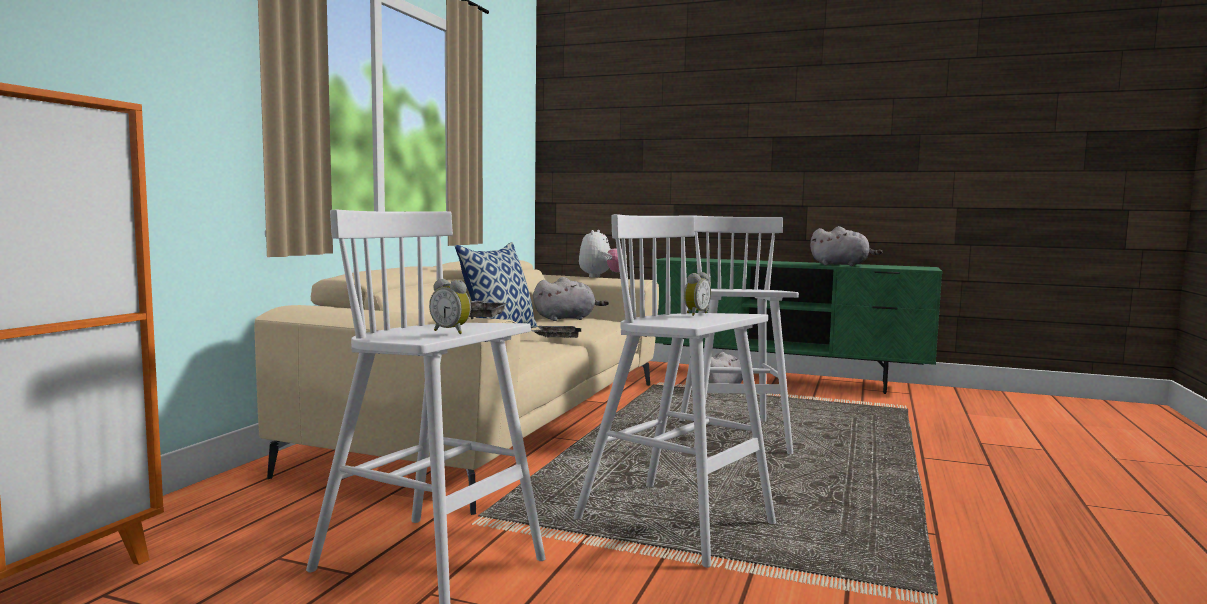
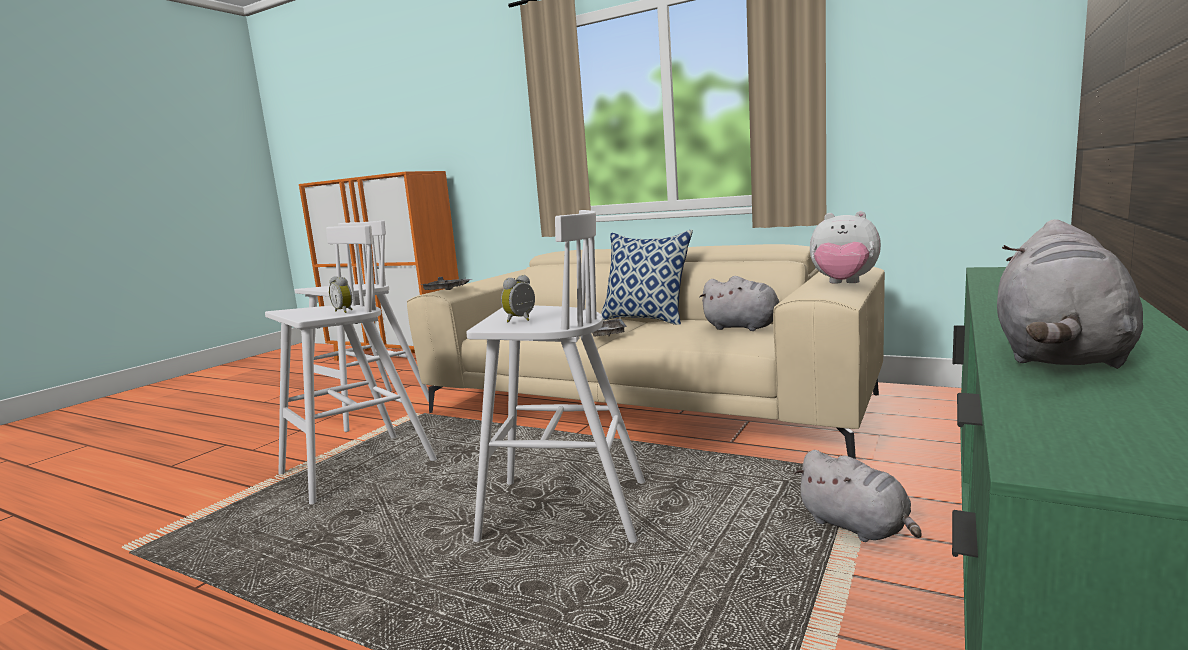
camera: 100 degrees right, 5 degrees up
alarm clock [429,279,471,334] -> alarm clock moved to [501,275,535,323]
grey plush toy [533,277,609,321] -> grey plush toy turned 45 degrees counterclockwise [699,276,779,331]

